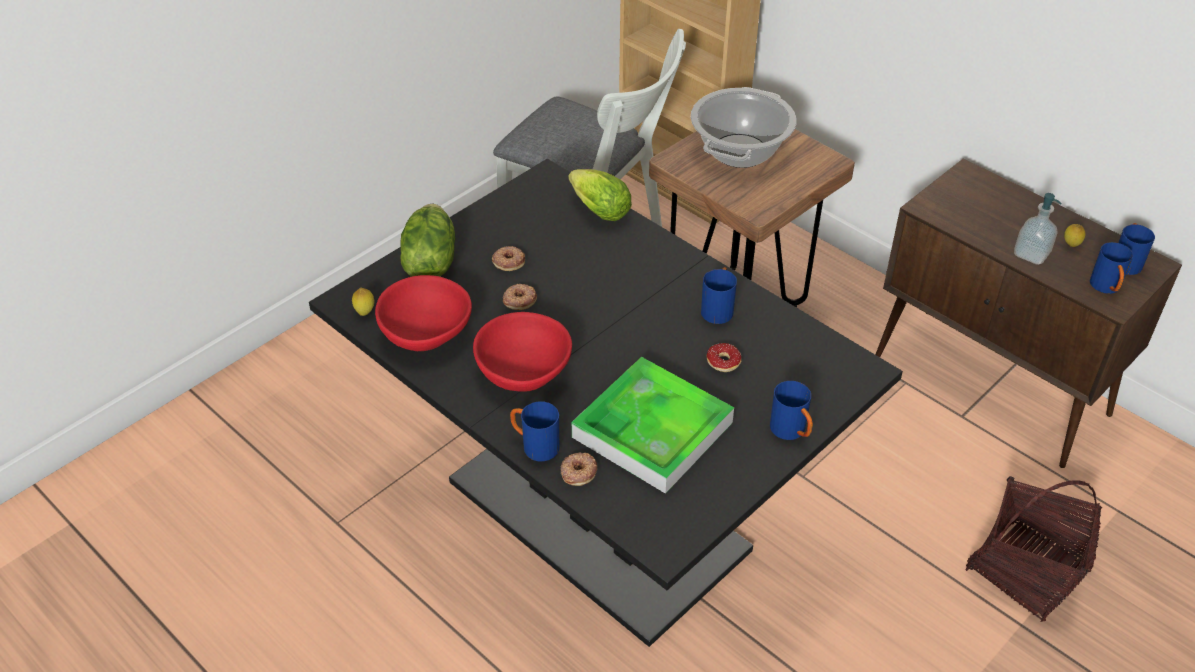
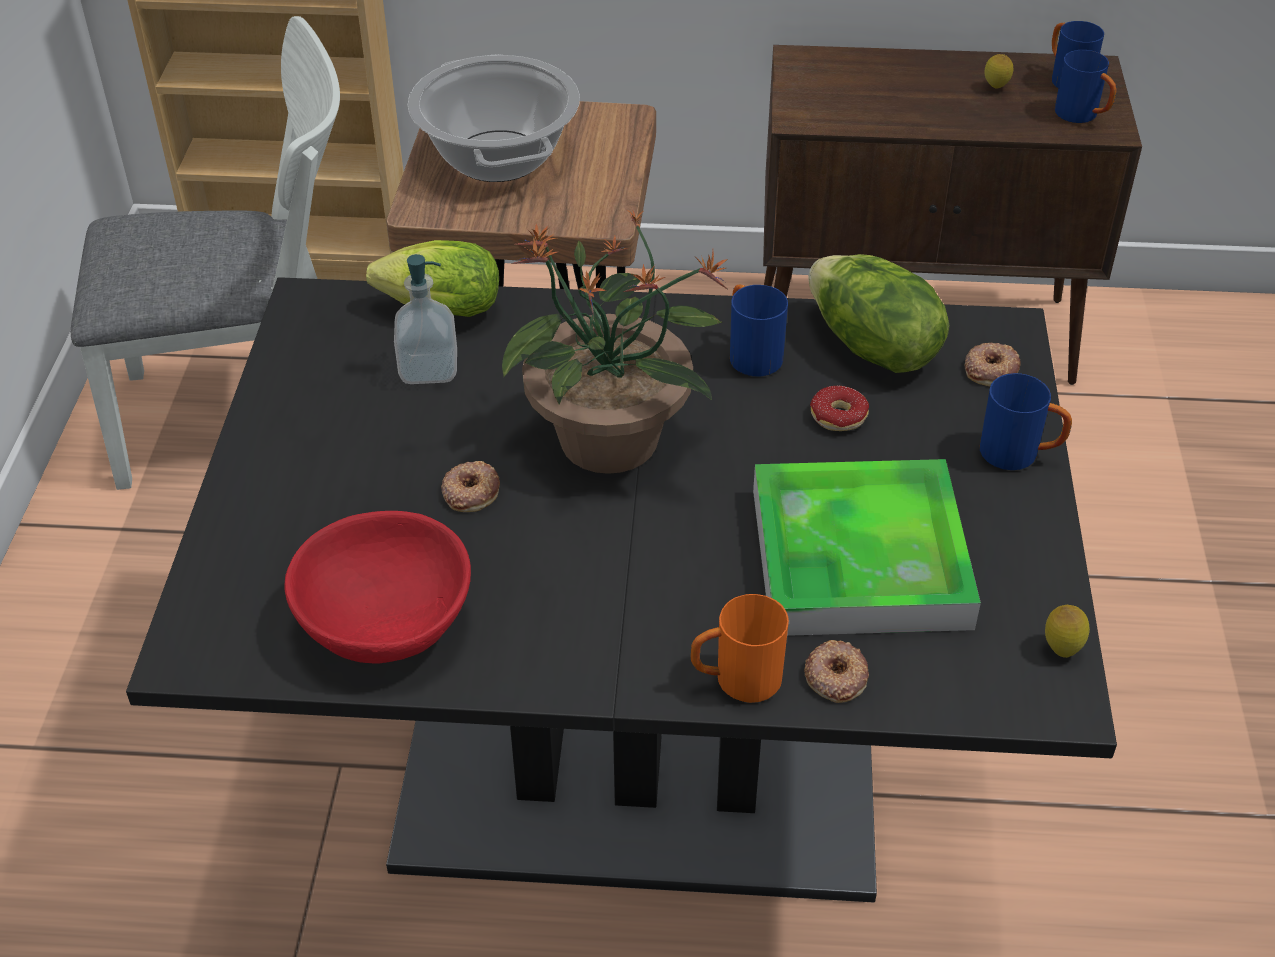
camera: 40 degrees left, 0 degrees up
lemon [352,288,374,316] -> lemon moved to [1045,605,1090,658]
lettuce [400,203,455,277] -> lettuce moved to [808,254,950,373]
red bowl [473,312,572,392] -> none
donut [492,246,525,271] -> donut moved to [965,343,1021,387]
blue mug [510,401,559,461] -> orange mug [691,594,789,703]
basket [965,476,1102,622] -> none
soap dispenser [1014,193,1062,265] -> soap dispenser moved to [394,254,457,384]
none -> potted plant [502,210,728,474]

